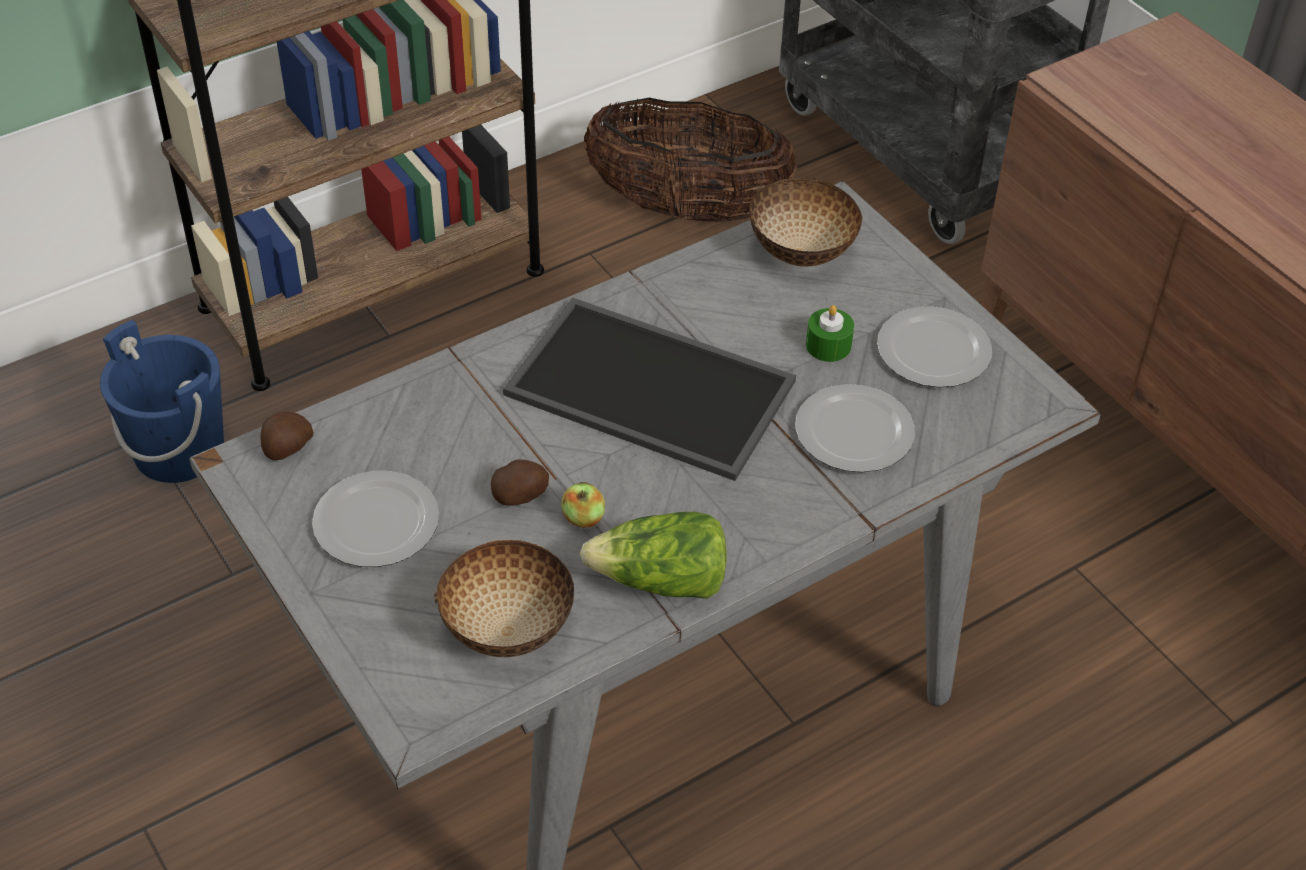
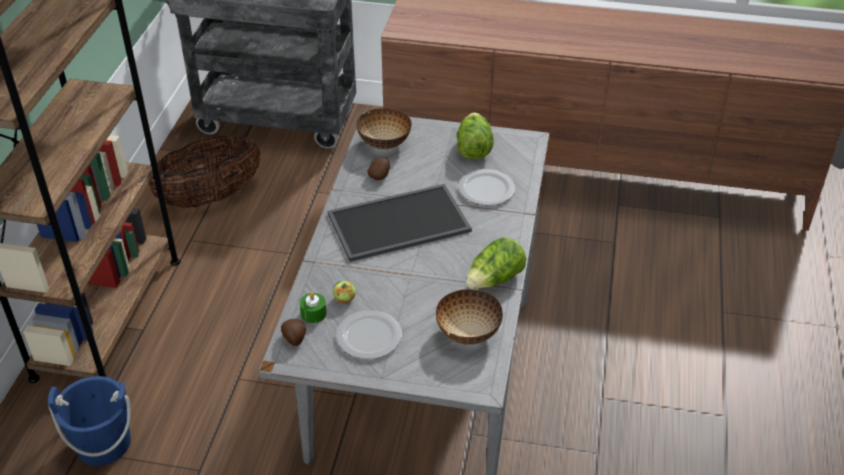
camera: 45 degrees left, 5 degrees down
potato [491,459,549,506] -> potato moved to [367,157,390,180]
apple [561,482,605,527] -> apple moved to [333,281,356,303]
green candle [806,305,854,362] -> green candle moved to [300,292,327,323]
plate [877,306,992,387] -> lettuce [457,112,494,160]

